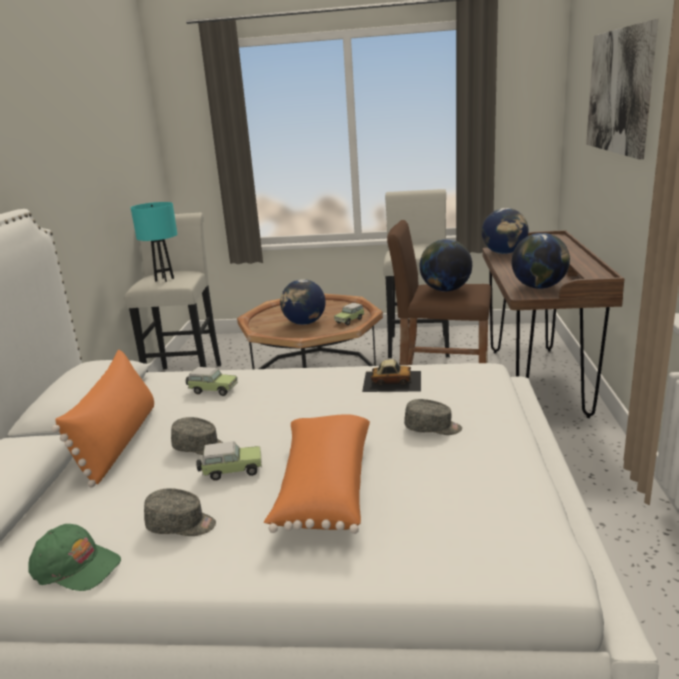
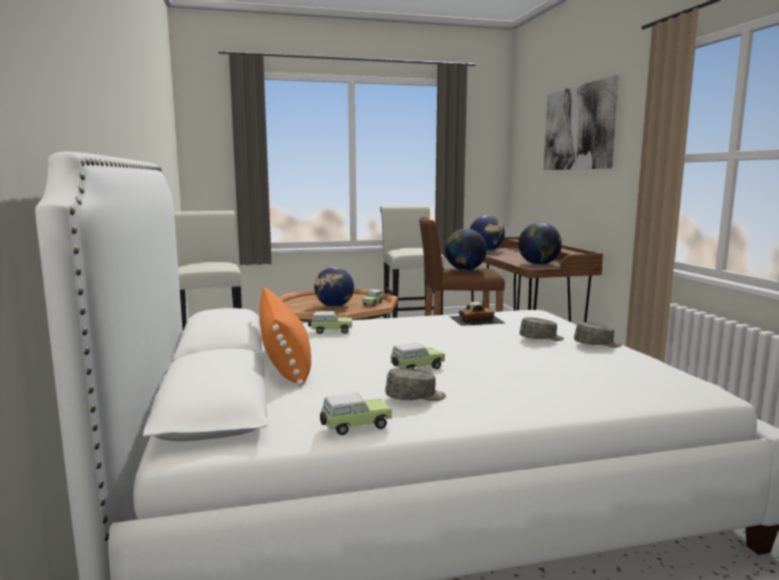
camera: 20 degrees left, 10 degrees down
green cap [28,524,121,591] -> toy car [320,393,392,435]
turquoise table lamp [131,202,177,282] -> none
grey cap [171,417,224,455] -> grey cap moved to [574,322,622,348]
orange pillow [264,414,370,534] -> none

